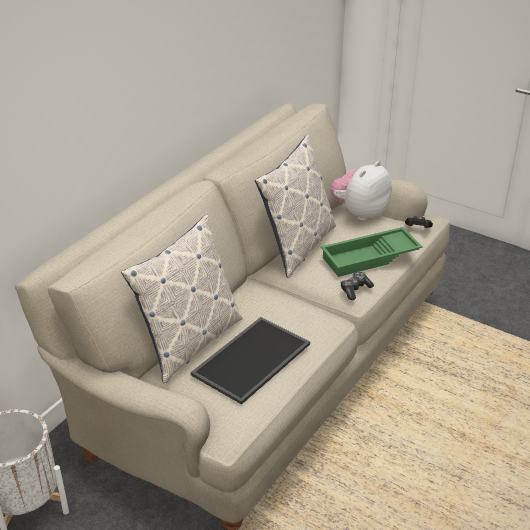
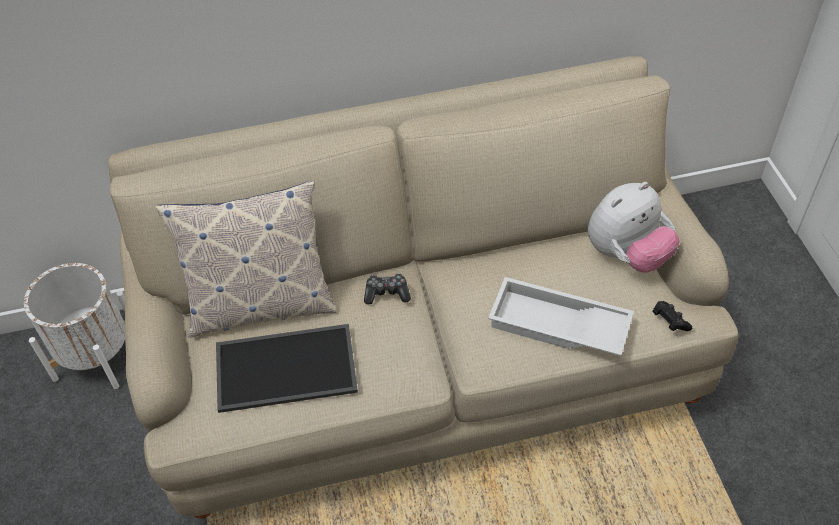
camera: 45 degrees right, 15 degrees up
pillow [255,135,336,278] -> none
green tray [321,227,423,277] -> white tray [488,277,634,356]
plush toy [330,161,391,220] -> plush toy turned 150 degrees clockwise [588,182,680,273]
game controller [341,272,374,300] -> game controller moved to [364,273,411,305]

